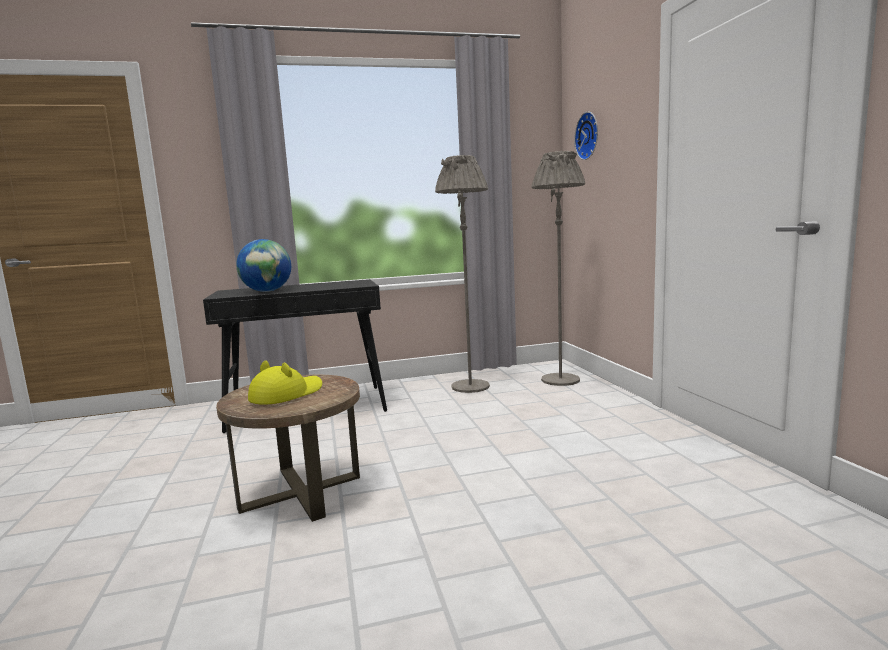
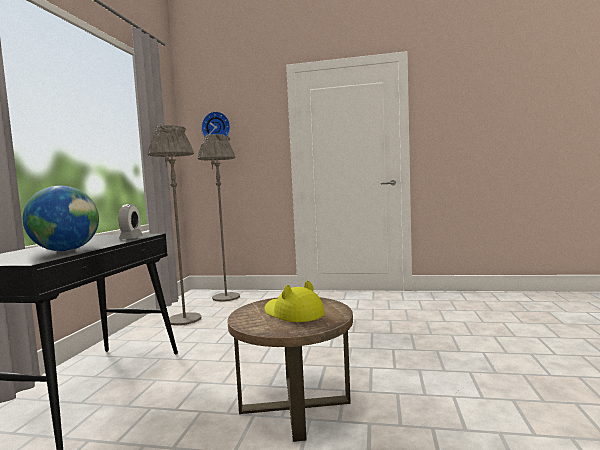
camera: 65 degrees left, 5 degrees down
none -> alarm clock [118,204,143,239]

